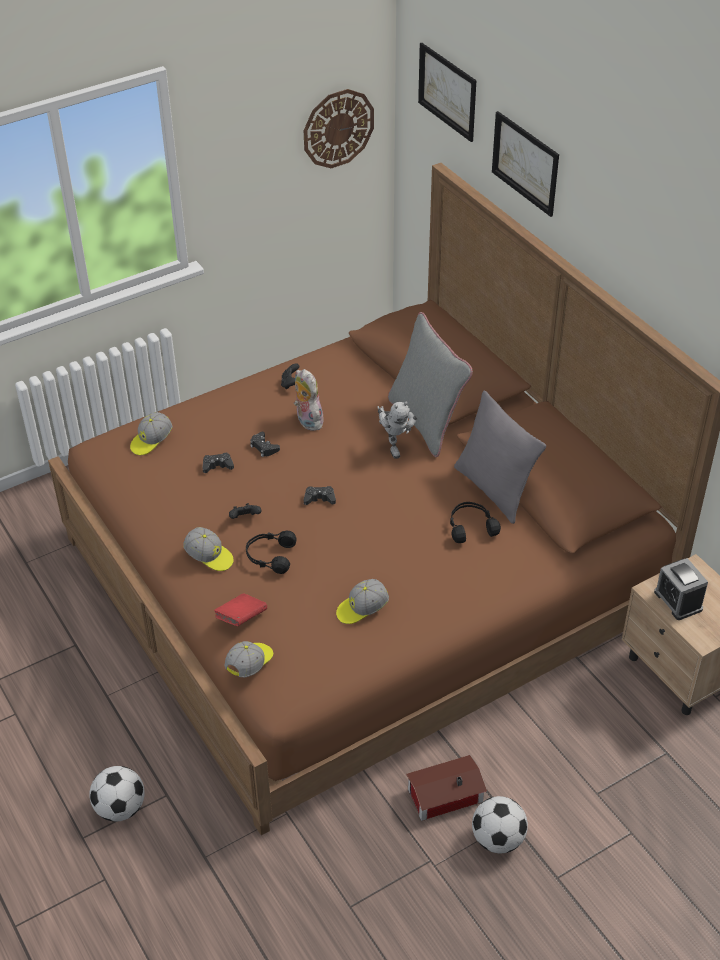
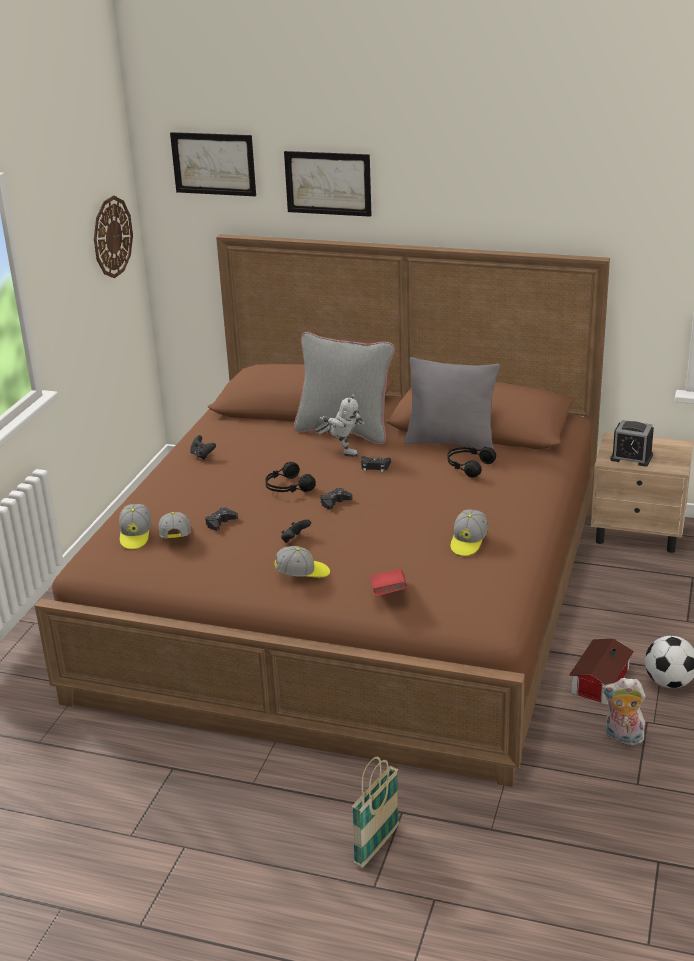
camera: 40 degrees left, 15 degrees down
football [89,766,145,822] -> basket [352,757,399,868]
cap [224,641,273,677] -> cap moved to [159,512,191,538]
black headphones [246,530,296,574] -> black headphones moved to [265,462,316,493]
black game controller [250,432,280,457] -> black game controller moved to [361,456,391,472]
plush toy [294,369,323,431] -> plush toy moved to [602,678,646,745]

